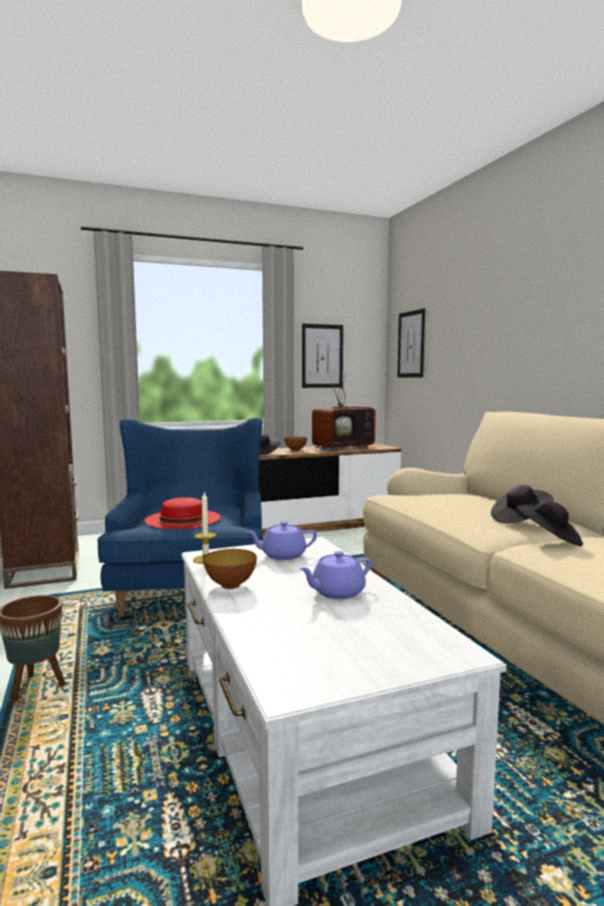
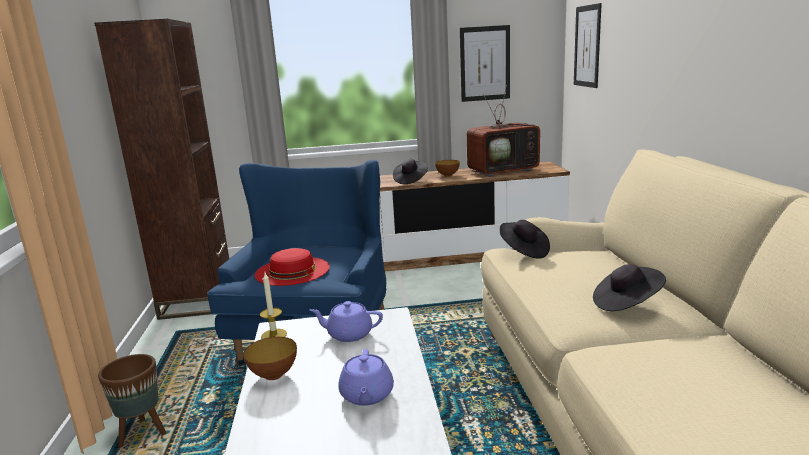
camera: 15 degrees right, 10 degrees up
purple teapot [300,551,371,599] -> purple teapot turned 75 degrees counterclockwise [338,349,394,406]
black hat [516,500,583,546] -> black hat moved to [500,220,550,259]

